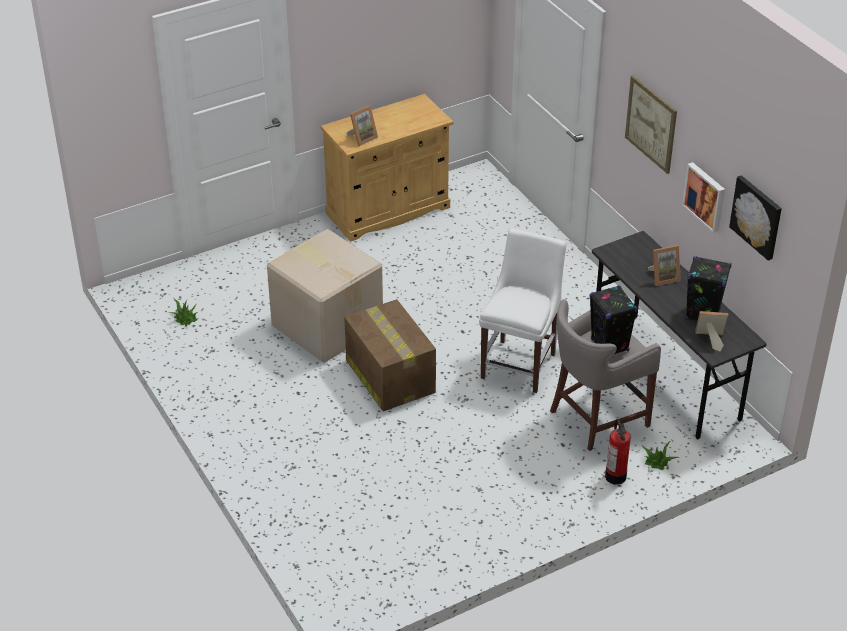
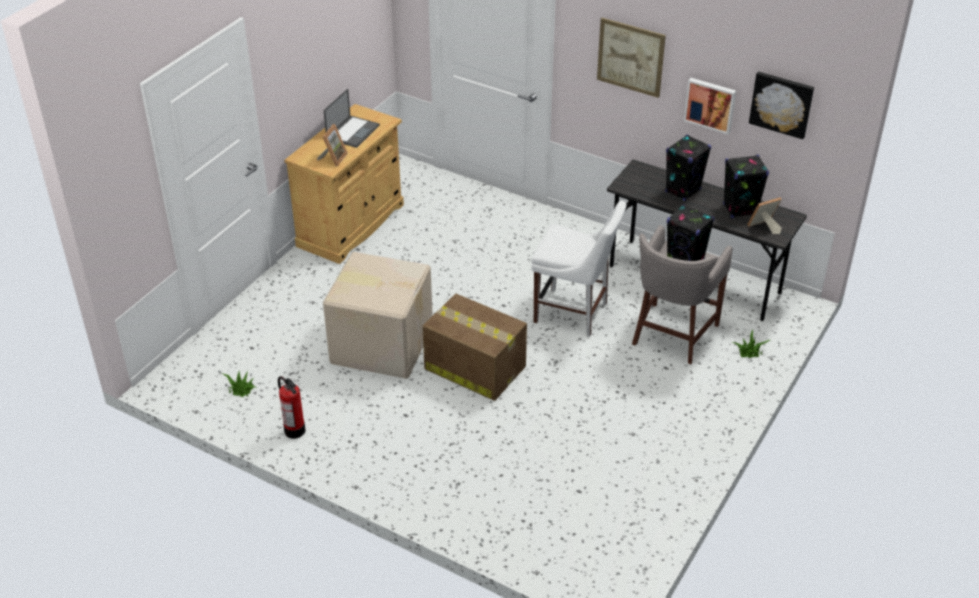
camera: 30 degrees left, 0 degrees up
white chair [479,229,566,393] -> white chair turned 120 degrees clockwise [531,201,627,337]
fire extinguisher [605,419,631,485] -> fire extinguisher moved to [278,376,305,439]
picture frame [648,245,681,286] -> black speaker [665,135,711,201]
none -> laptop [324,89,380,148]

